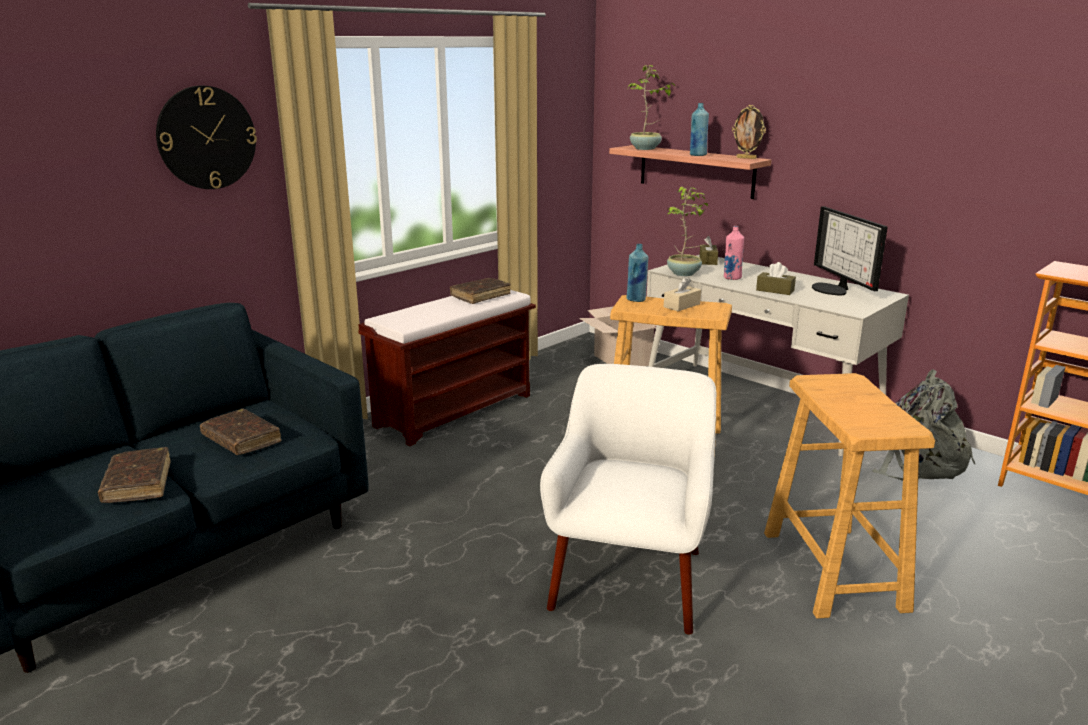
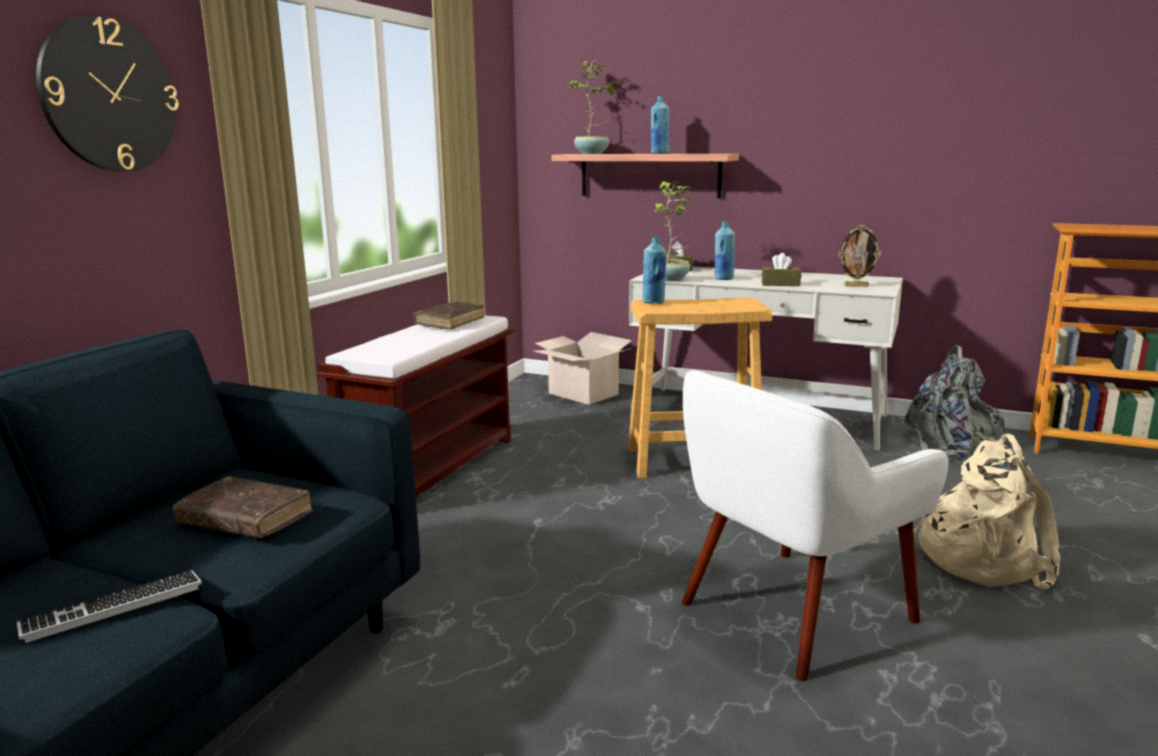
camera: 20 degrees left, 5 degrees down
brown book [98,447,171,503] -> keyboard [17,570,202,643]
white armchair [540,364,716,635] -> white armchair turned 120 degrees counterclockwise [681,370,948,681]
beige tissue box [664,277,701,311] -> none
pink bottle [724,226,744,280] -> blue bottle [715,221,735,280]
picture frame [732,105,766,159] -> picture frame moved to [839,225,881,287]
beige stool [764,373,935,619] -> beige backpack [914,434,1060,590]
monitor [812,206,888,295] -> none

